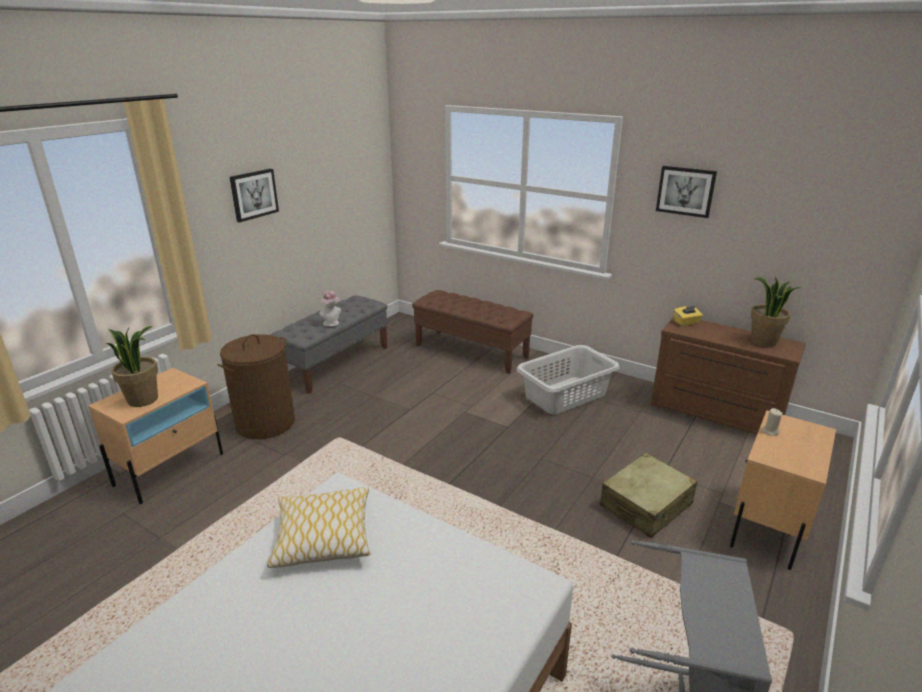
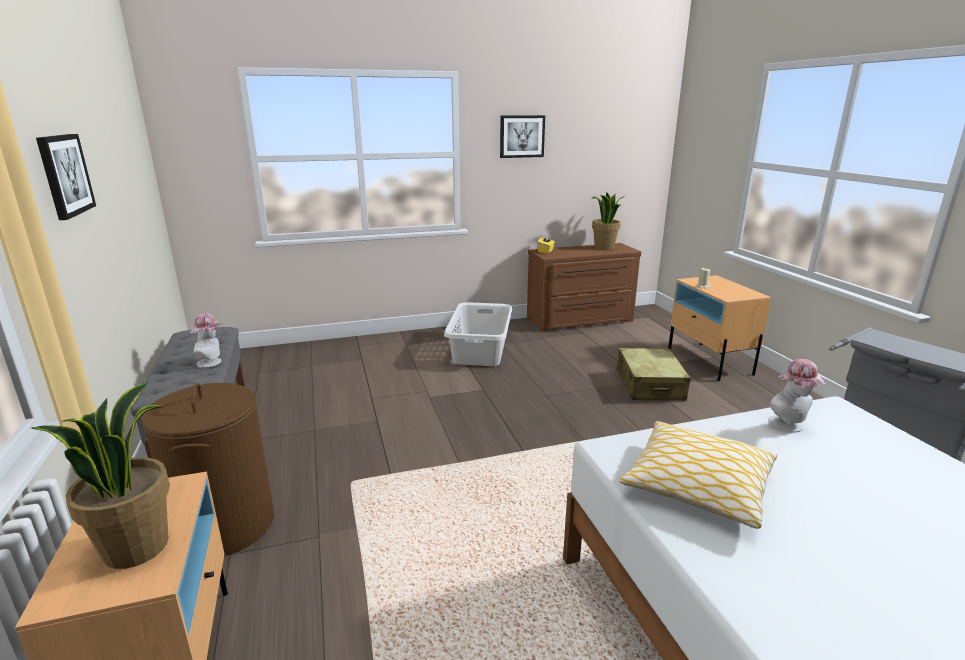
camera: 50 degrees left, 5 degrees down
brown bench [412,290,534,374] -> none
none -> hat [768,359,825,433]

